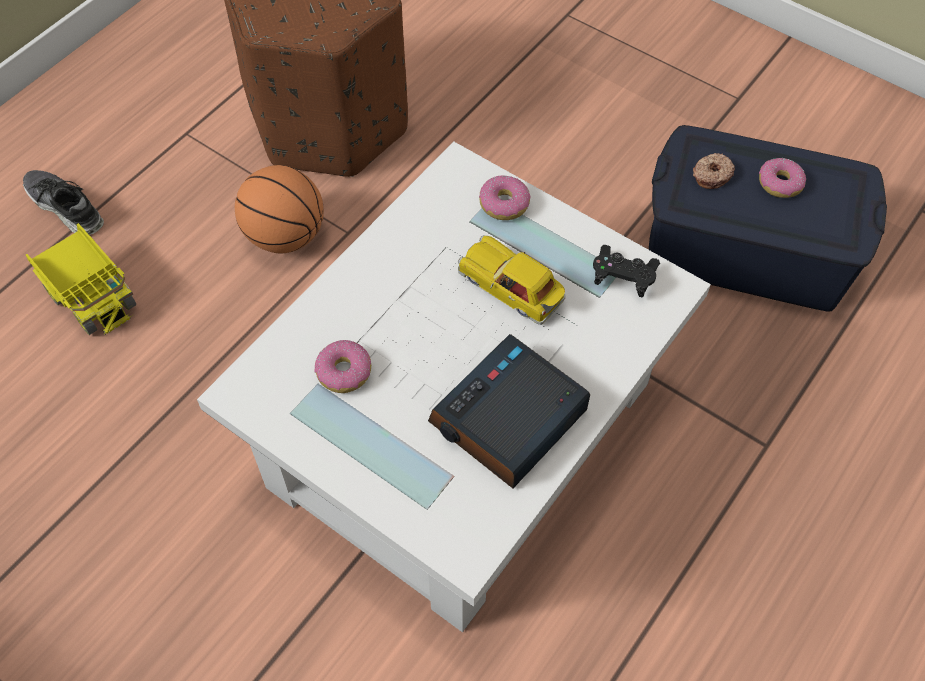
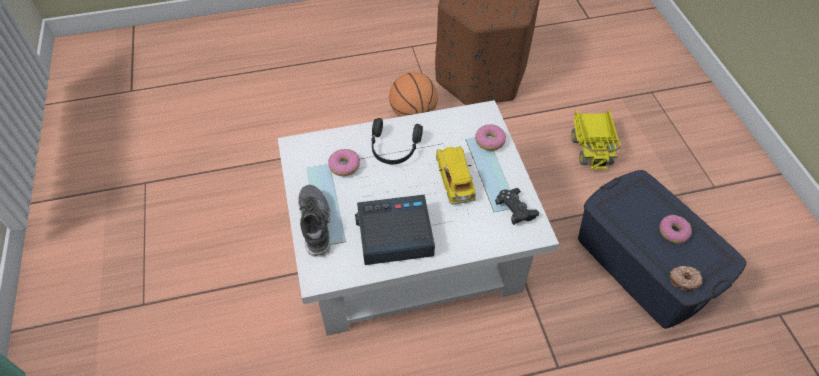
camera: 40 degrees right, 5 degrees down
shoe [23,170,104,235] -> shoe moved to [298,185,331,257]
toy truck [26,223,136,335] -> toy truck moved to [571,109,621,170]
donut [693,153,735,189] -> donut moved to [670,266,703,291]
none -> black headphones [371,118,423,164]

